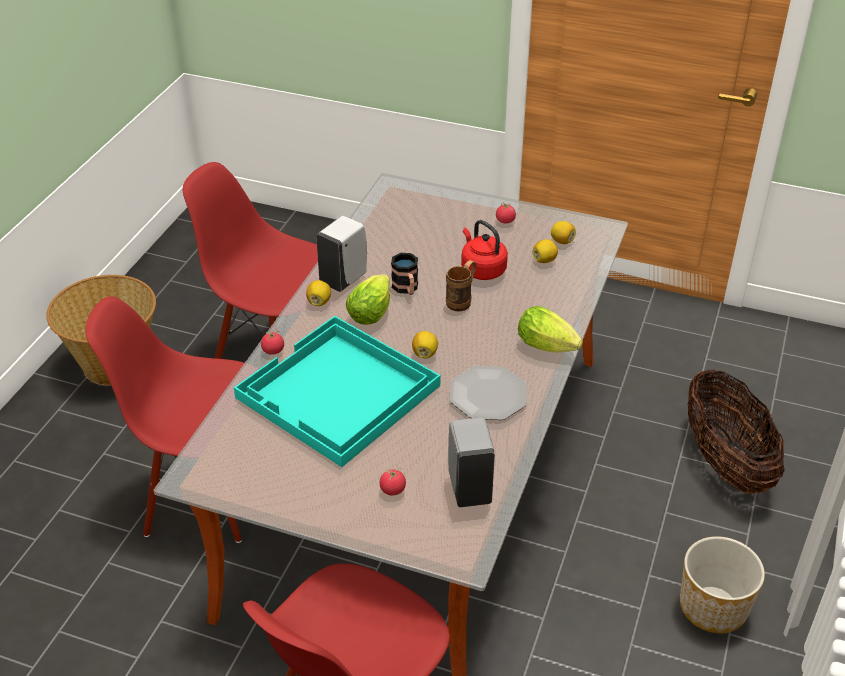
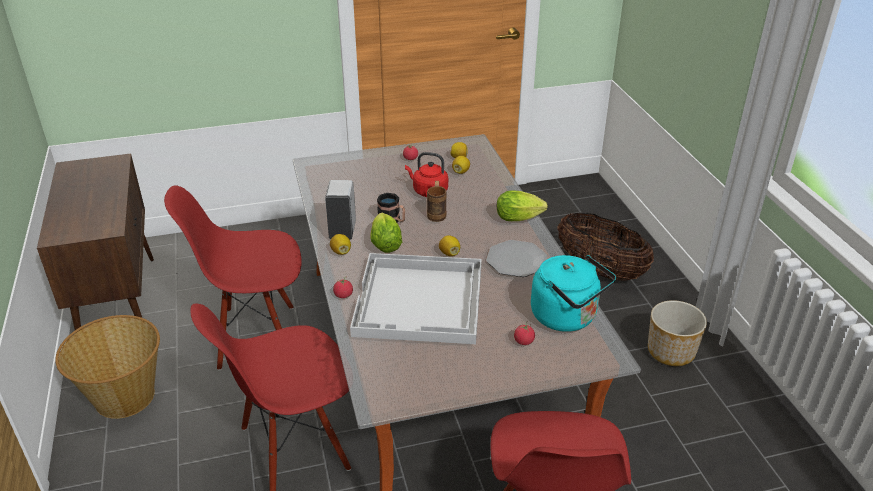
camera: 35 degrees left, 5 degrees down
turquoise tray [234,316,440,467] -> white tray [350,253,482,344]
grey soap dispenser [448,418,495,507] -> turquoise kettle [531,255,616,332]
none -> brown cabinet [37,153,154,333]

